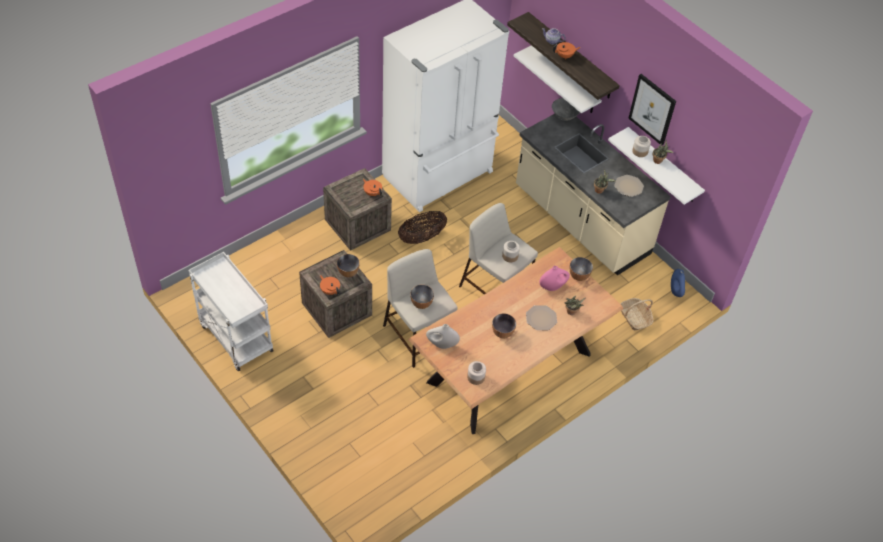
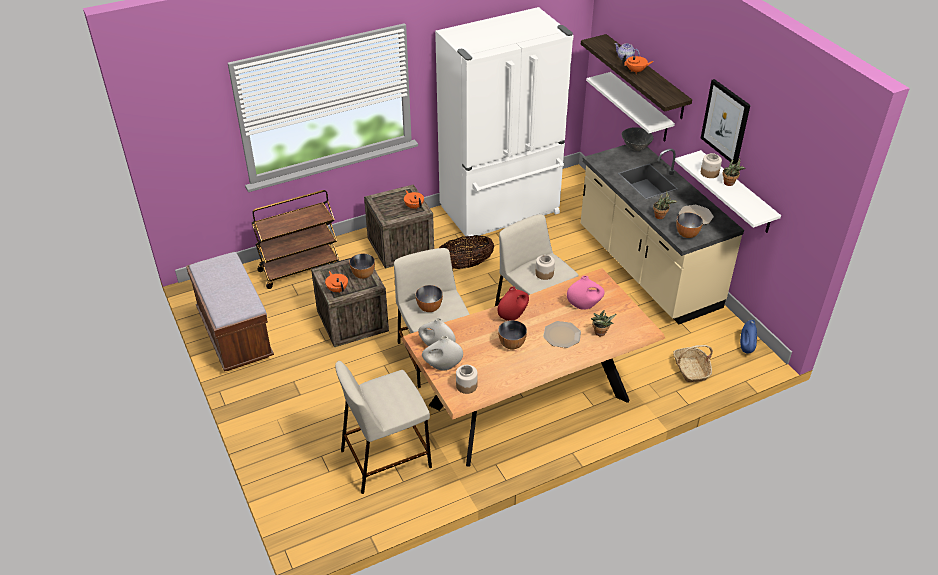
camera: 15 degrees right, 10 degrees down
white cart [189,252,274,372] -> brown bench [186,252,274,371]
bowl [570,257,593,281] -> bowl moved to [676,212,703,238]
none -> brown cart [252,190,340,289]
none -> beige stool [335,361,432,494]
none -> white vase [422,336,463,371]
none -> red vase [498,287,529,321]

